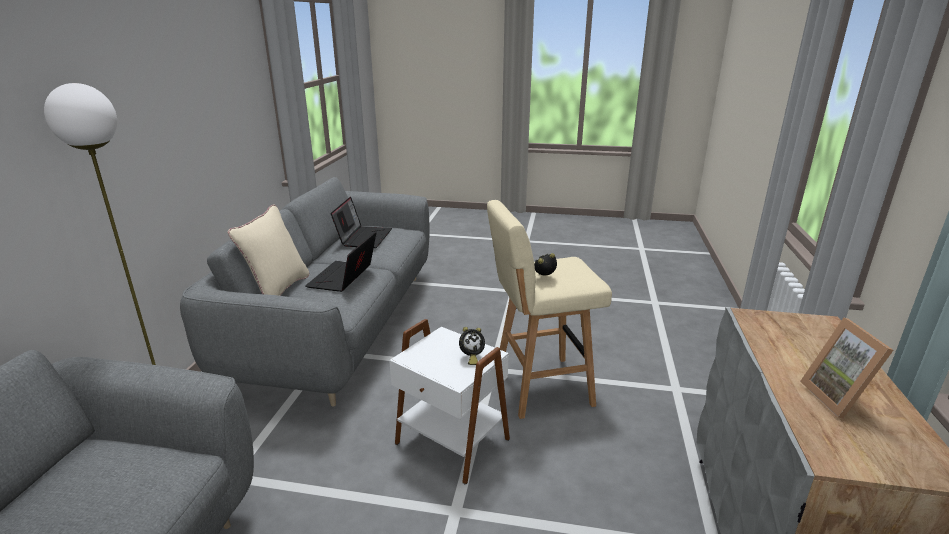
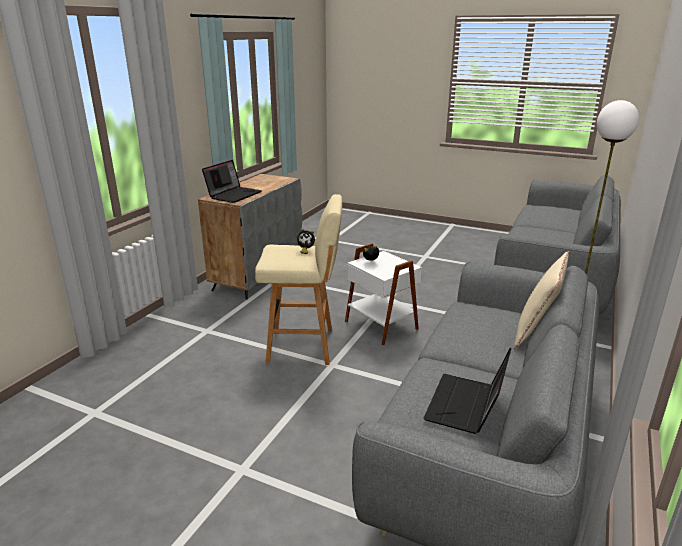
camera: 165 degrees left, 0 degrees up
laptop [305,231,376,292] -> laptop moved to [202,160,262,203]
picture frame [800,317,893,419] -> none

